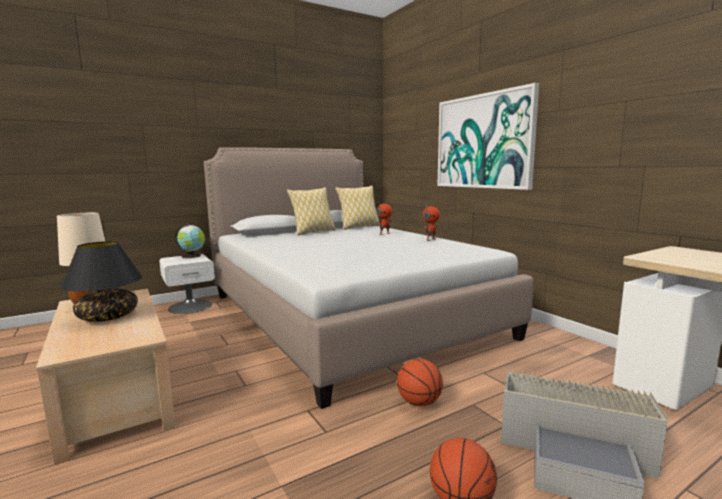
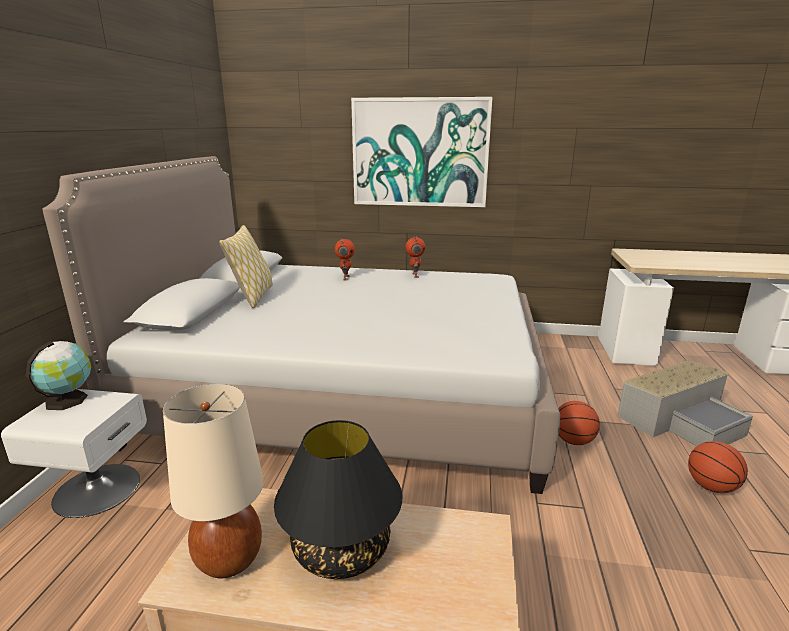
camera: 50 degrees left, 10 degrees up
pillow [335,186,380,230] -> none

